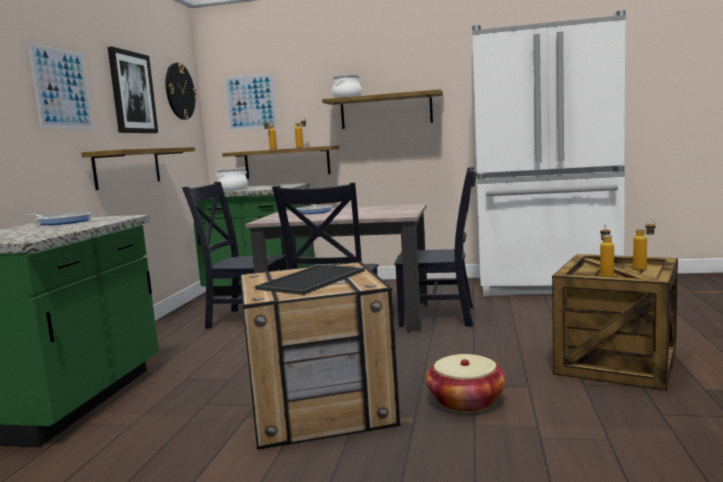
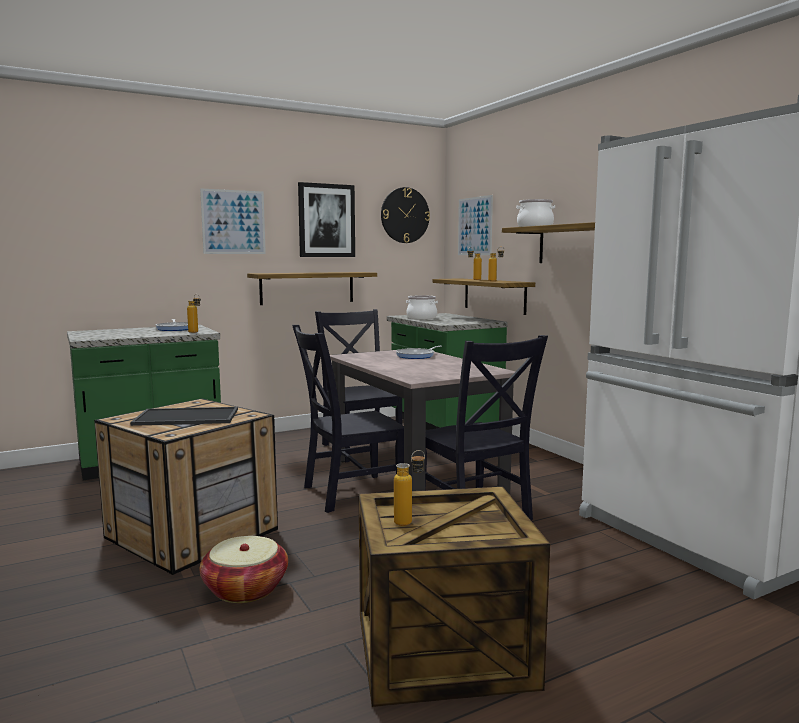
camera: 50 degrees right, 0 degrees up
bottle [633,219,655,271] -> bottle moved to [187,294,201,333]

